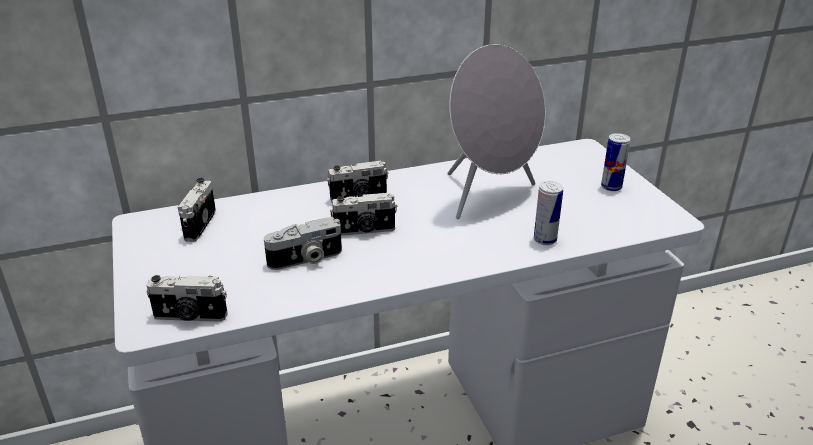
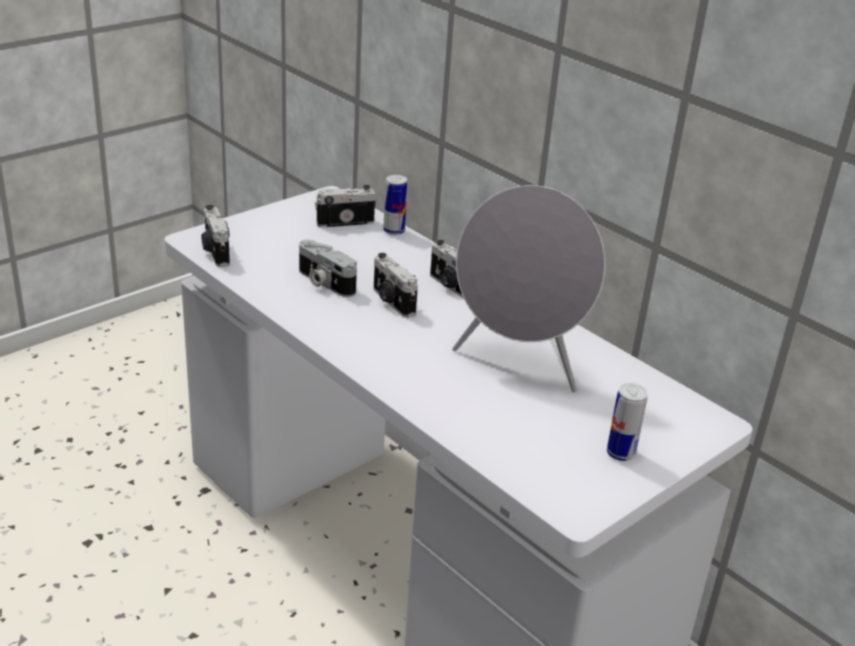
camera: 65 degrees right, 0 degrees up
can [534,181,563,245] -> can moved to [383,175,408,235]

